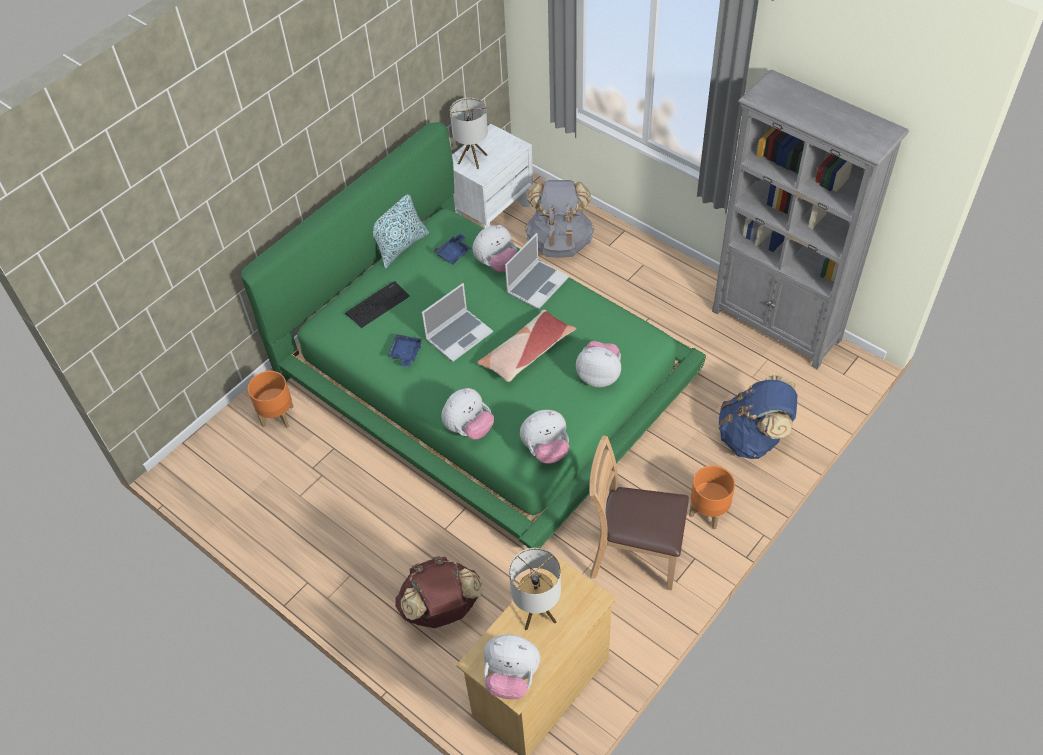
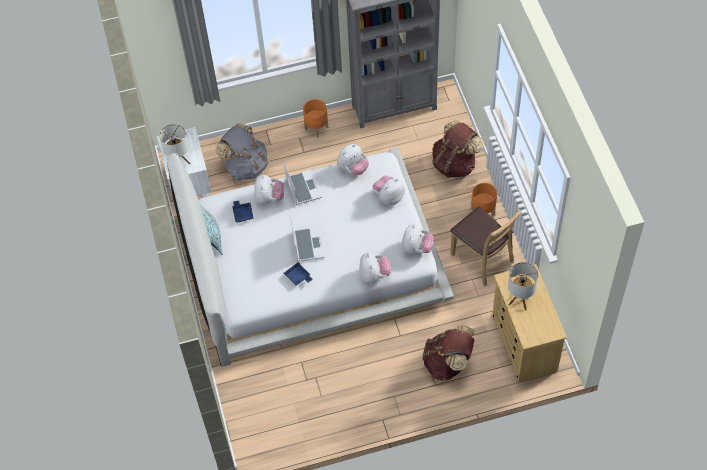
camera: 55 degrees left, 5 degrees up
green bed [241,122,706,548] -> white bed [167,148,454,367]
orange planter [248,371,294,428] -> orange planter moved to [303,99,328,138]
keyboard [345,281,410,328] -> none
pillow [477,310,576,382] -> none
plush toy [484,634,540,699] -> plush toy moved to [337,144,369,175]
brown chair [589,435,689,590] -> brown chair turned 90 degrees counterclockwise [450,206,521,286]
blue backpack [718,375,797,459] -> brown backpack [432,120,483,178]

